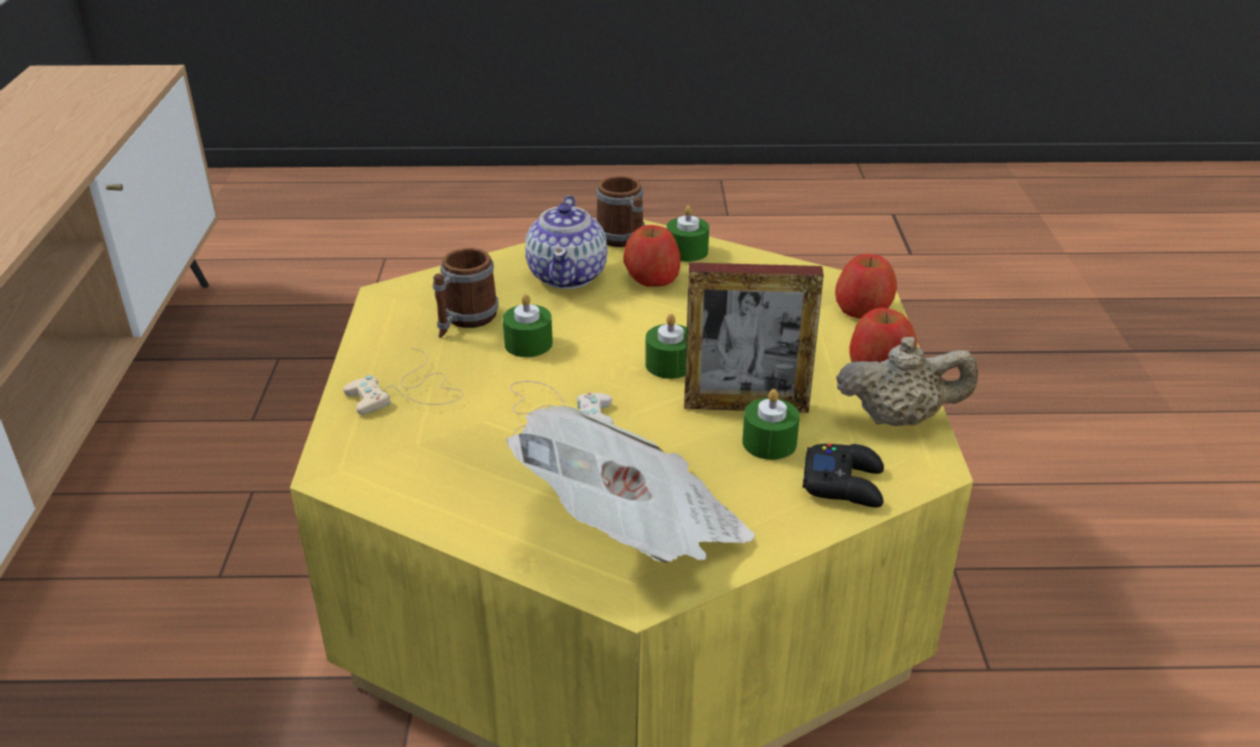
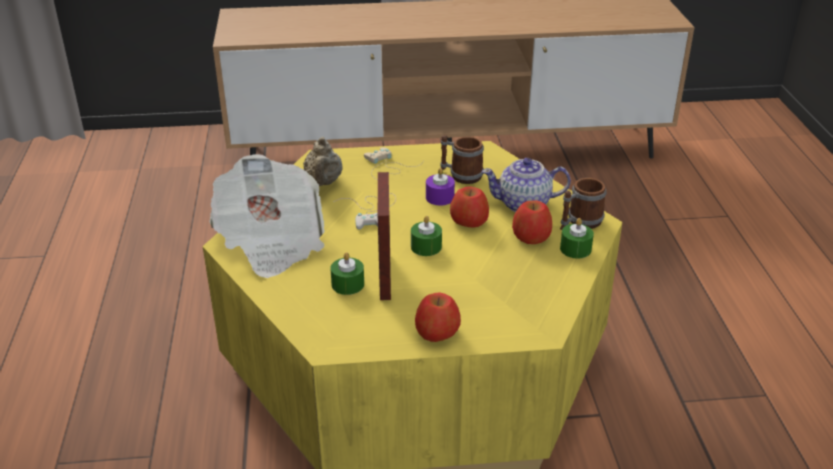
camera: 85 degrees right, 0 degrees up
green candle [503,294,553,357] -> purple candle [426,168,455,205]
black game controller [802,444,884,507] -> none
apple [835,254,897,319] -> apple moved to [450,186,489,228]
beige teapot [836,337,978,426] -> beige teapot moved to [303,137,343,186]

